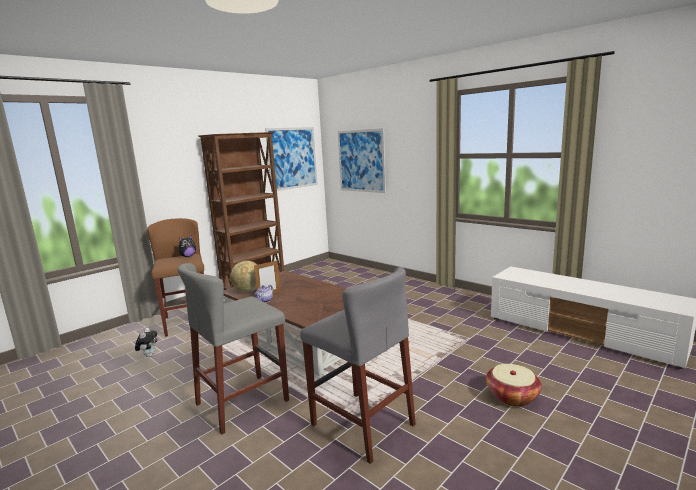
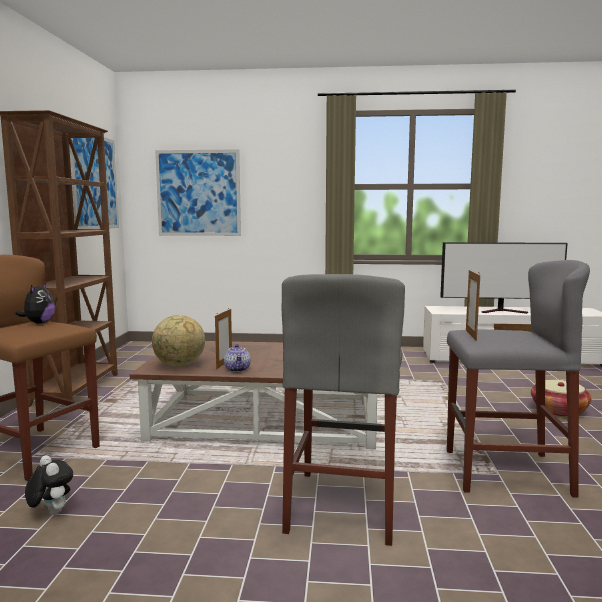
camera: 40 degrees left, 5 degrees down
none -> television [440,242,568,314]
none -> picture frame [466,269,480,341]

